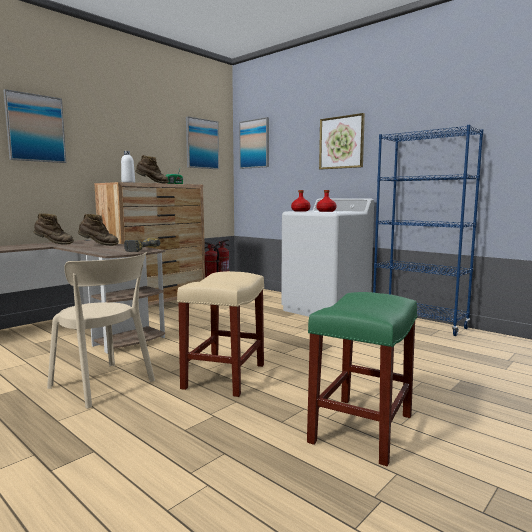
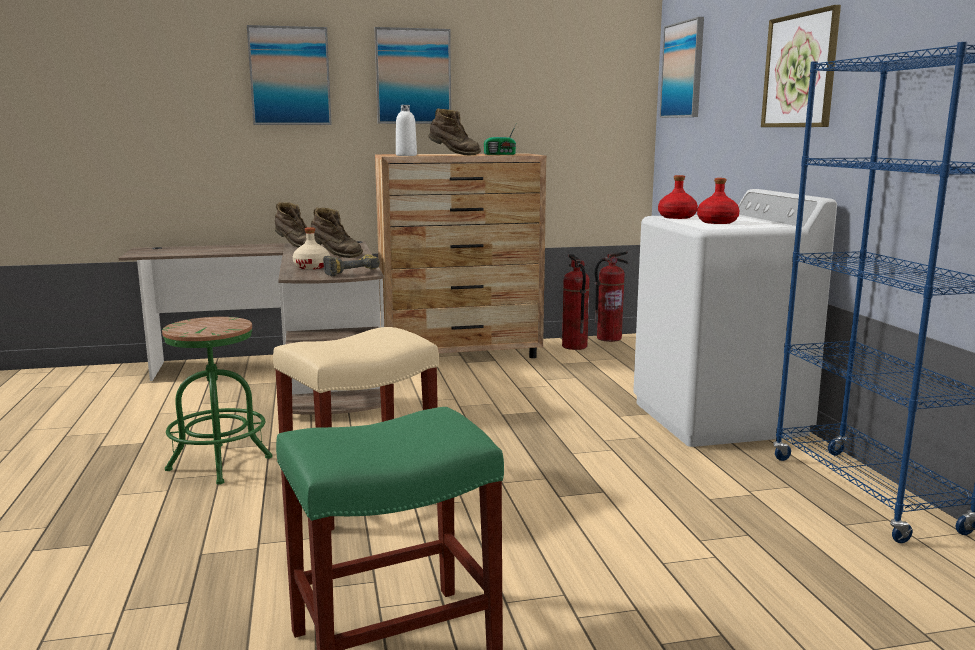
camera: 35 degrees right, 5 degrees up
beige chair [47,252,155,409] -> green stool [162,317,273,485]
picture [186,116,219,169] -> picture moved to [374,27,451,124]
none -> beige bottle [293,227,330,269]

